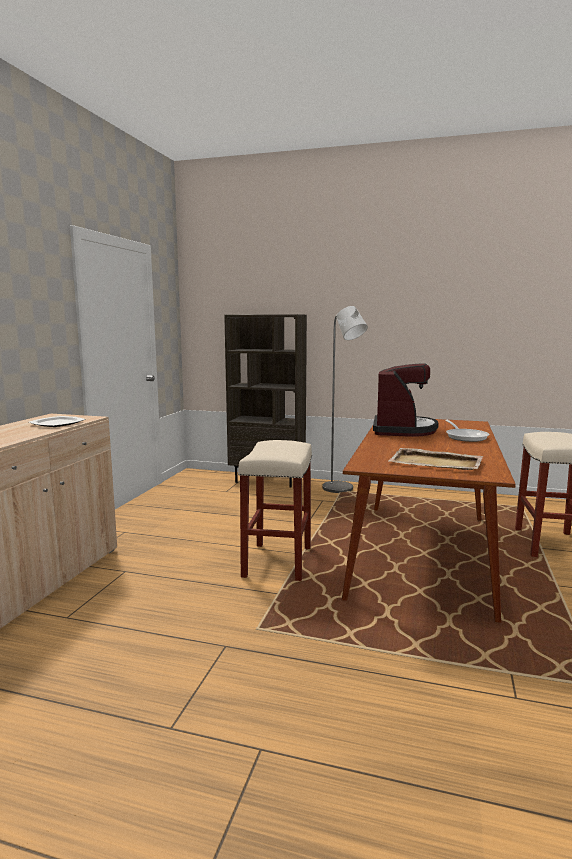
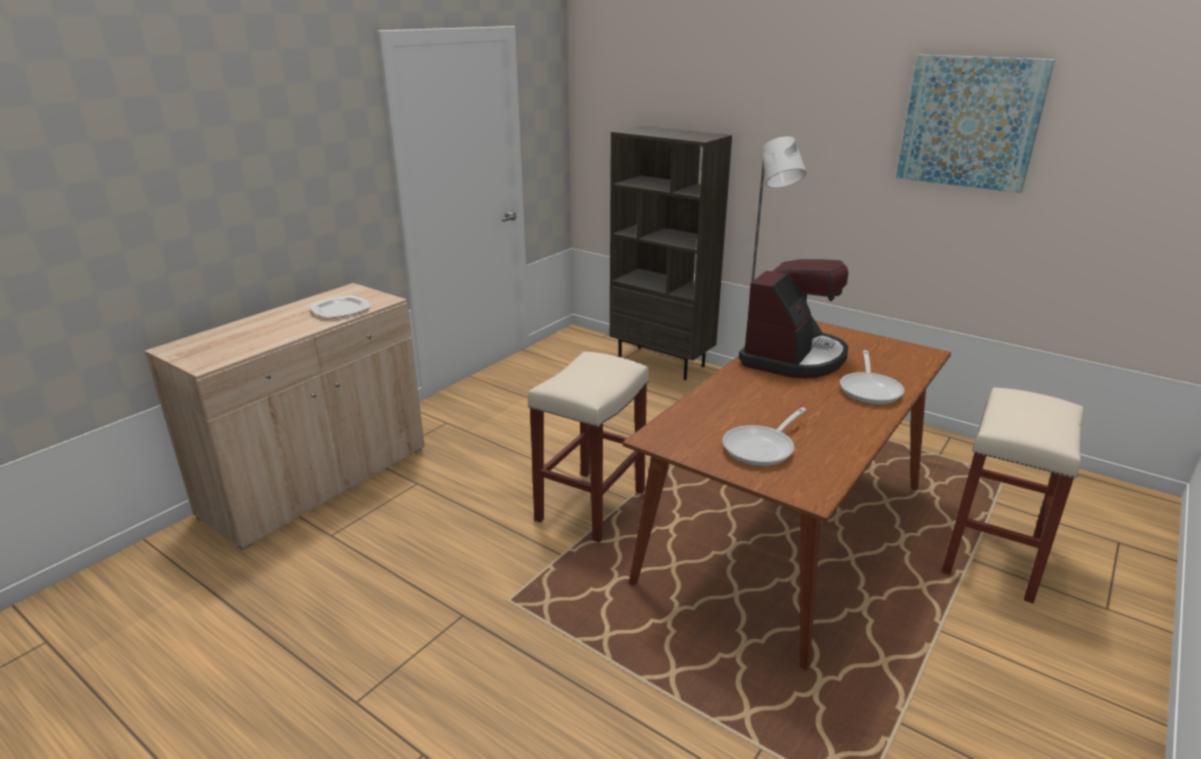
camera: 20 degrees right, 15 degrees up
beige tray [389,448,483,470] -> frying pan [722,407,806,466]
none -> picture [896,55,1055,193]

